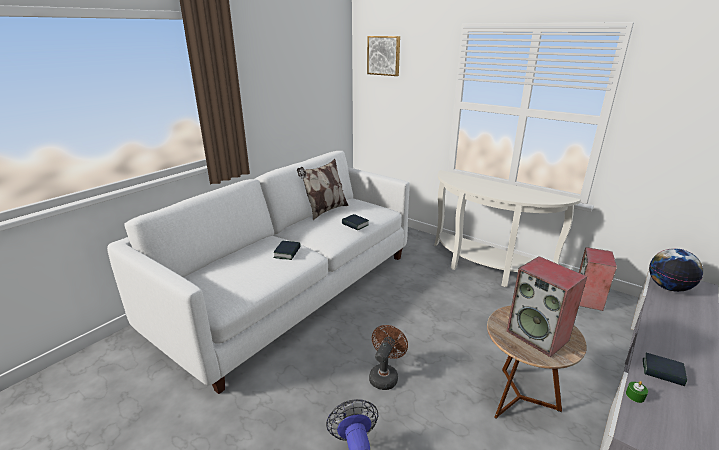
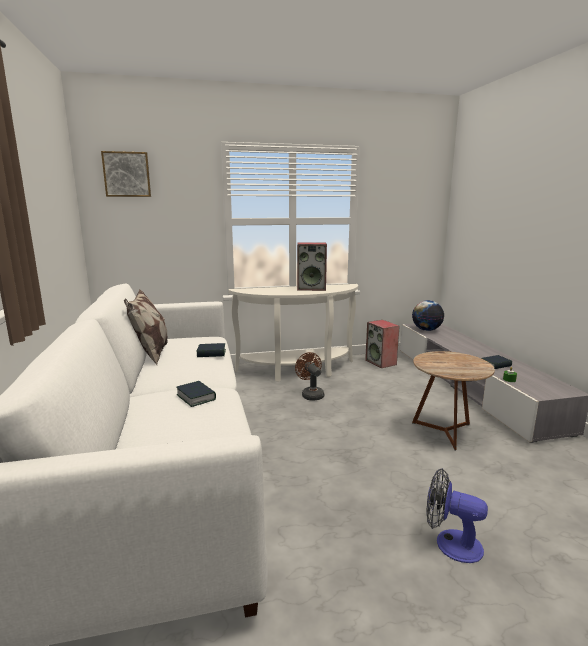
camera: 50 degrees left, 10 degrees down
brown fan [369,325,408,390] -> brown fan moved to [295,352,324,401]
speaker [507,256,587,357] -> speaker moved to [297,242,327,291]

